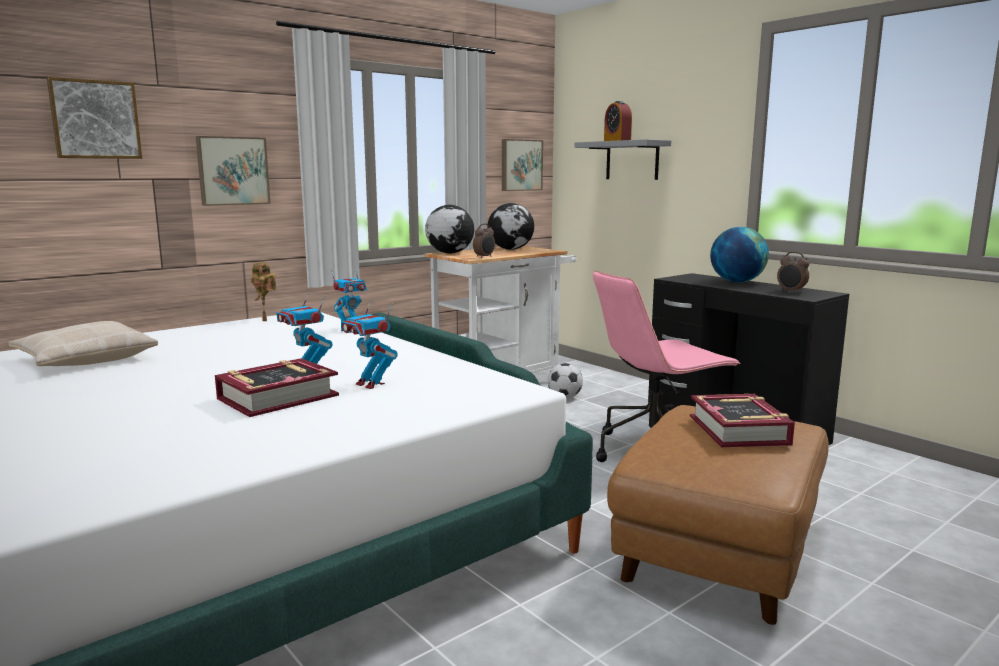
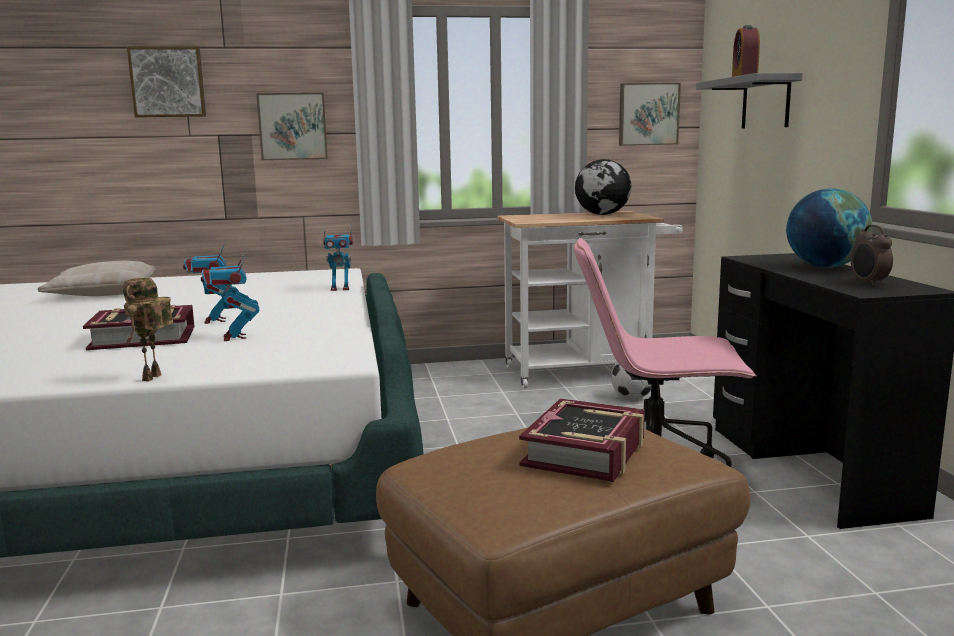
camera: 30 degrees right, 0 degrees up
toy robot [251,262,277,321] -> toy robot moved to [123,278,173,381]
globe [425,205,474,254] -> none
alarm clock [473,224,495,258] -> none

